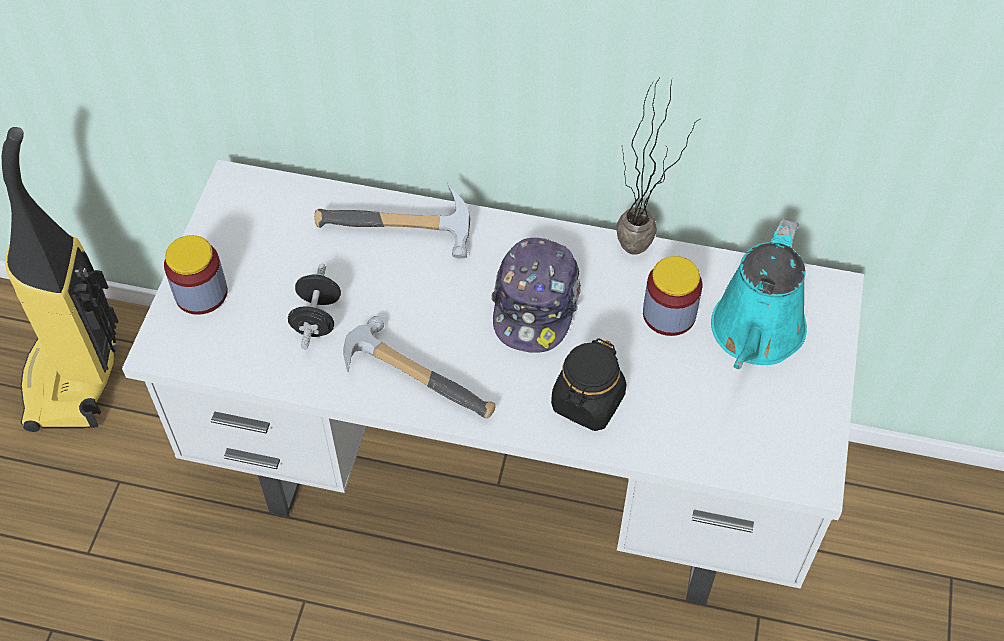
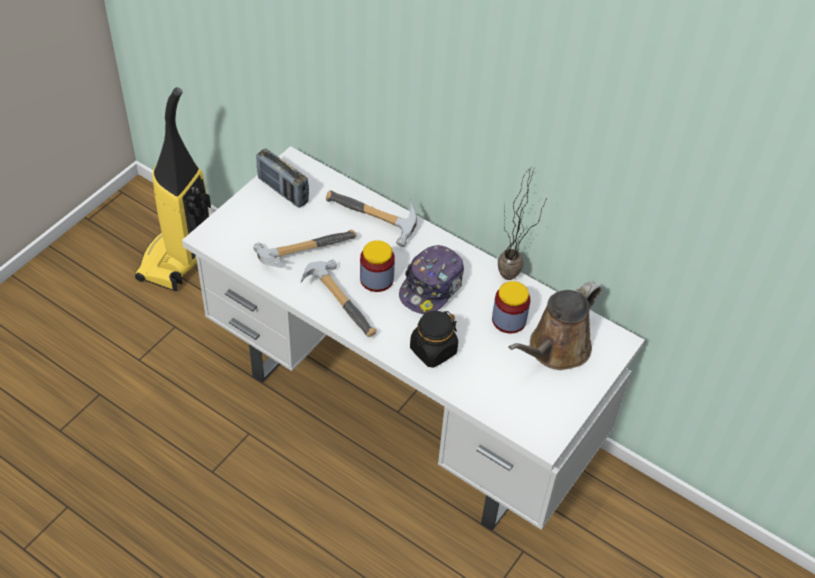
camera: 20 degrees right, 5 degrees down
jar [164,235,228,315] -> jar moved to [360,240,395,292]
black dumbbell [288,264,341,349] -> hammer [253,230,356,268]
turquoise watering can [711,218,807,369] -> brown watering can [508,281,601,370]
none -> radio [256,149,309,208]

